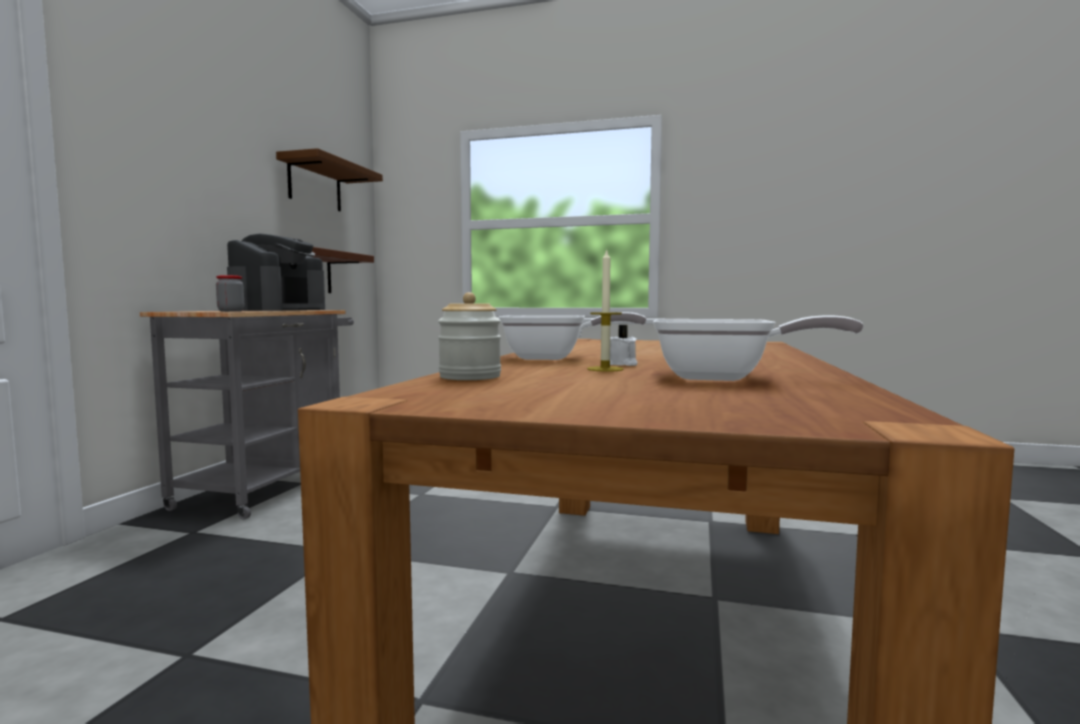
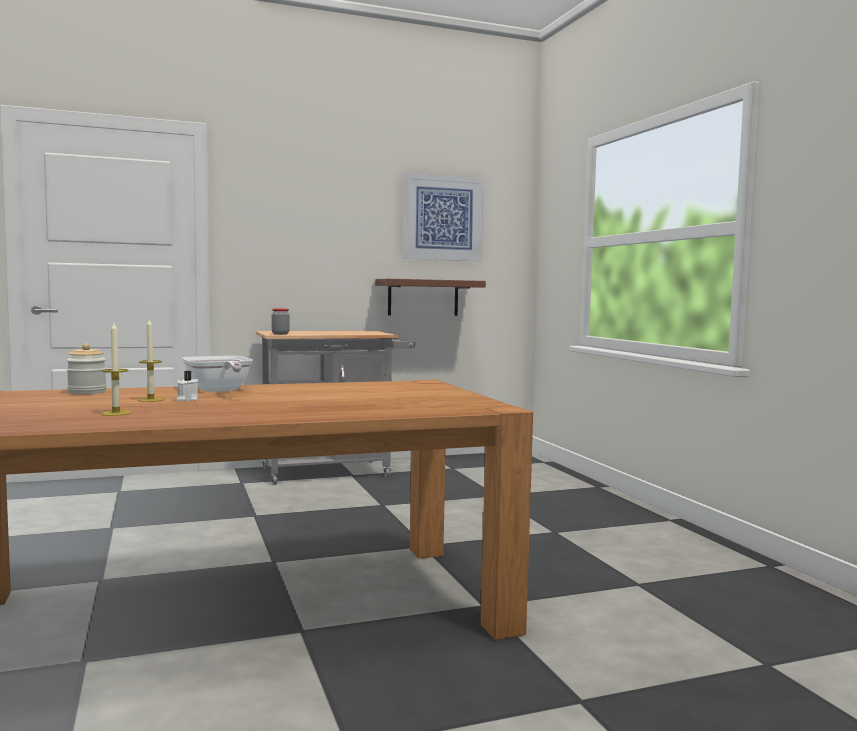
camera: 55 degrees right, 0 degrees up
coffee machine [227,233,325,311] -> none
brown shelf [276,148,383,211] -> picture [404,173,484,261]
frying pan [653,315,864,381] -> candle [101,323,132,416]

